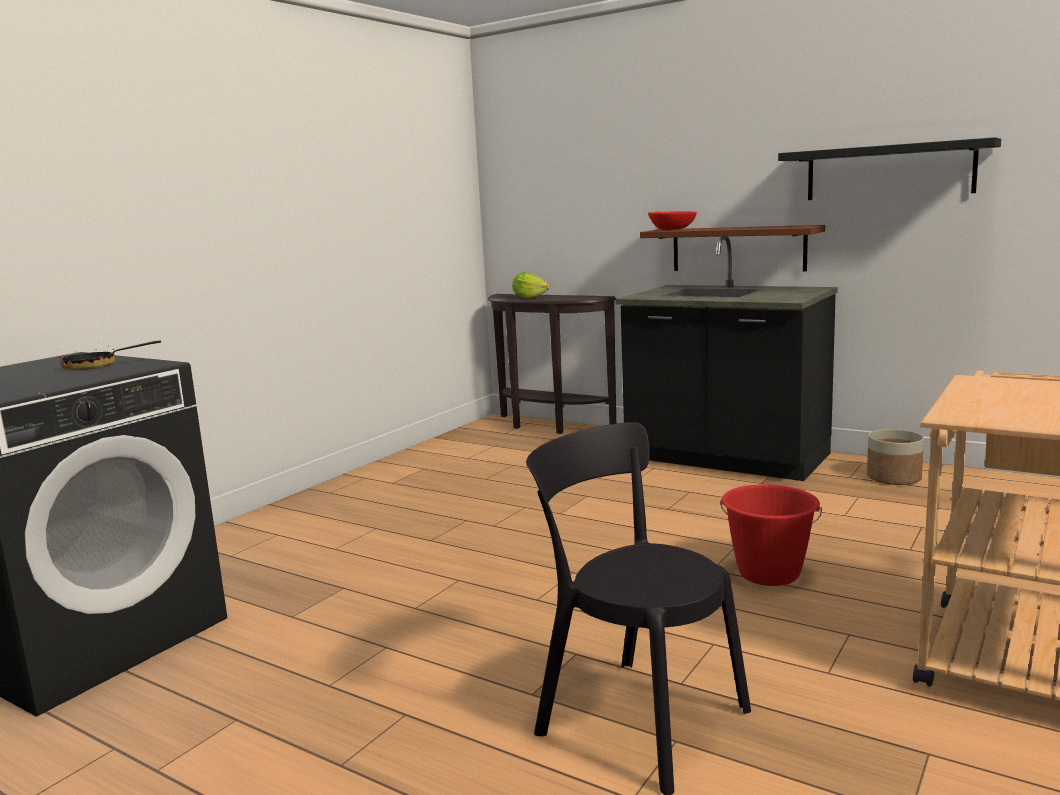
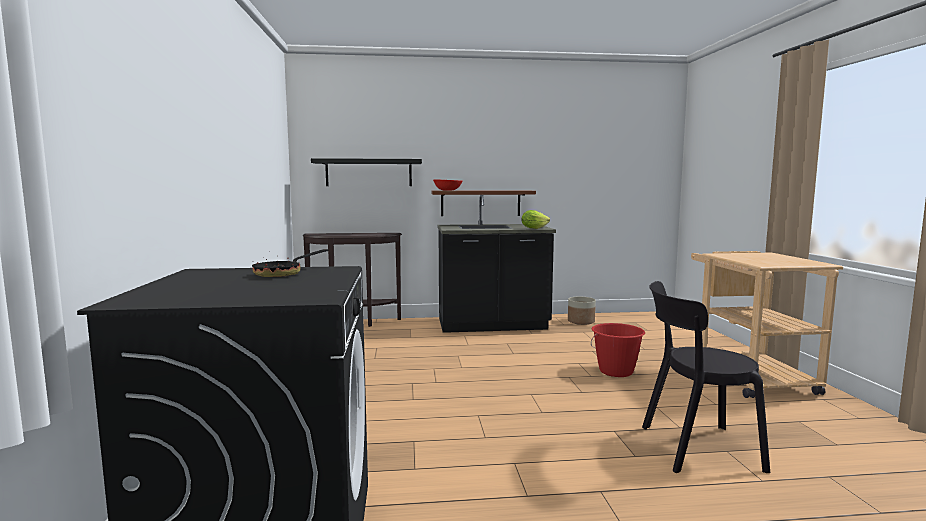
camera: 40 degrees left, 5 degrees down
lettuce [512,272,550,299] -> lettuce moved to [522,210,550,229]
black shelf [778,137,1001,200] -> black shelf moved to [311,158,422,186]

